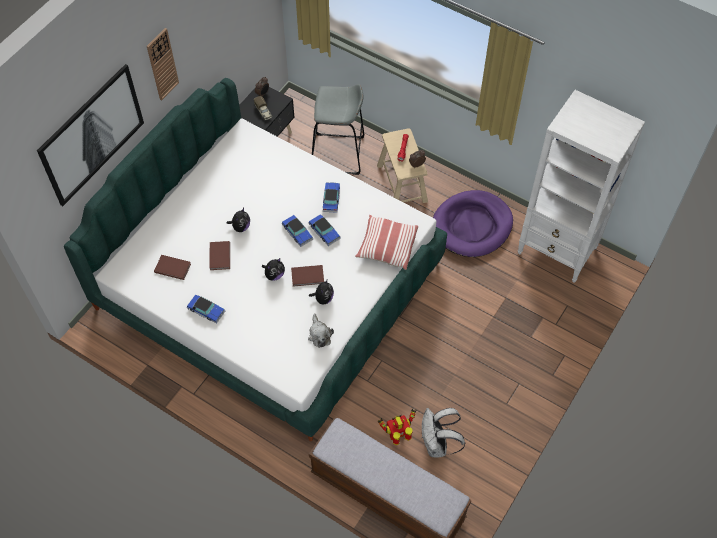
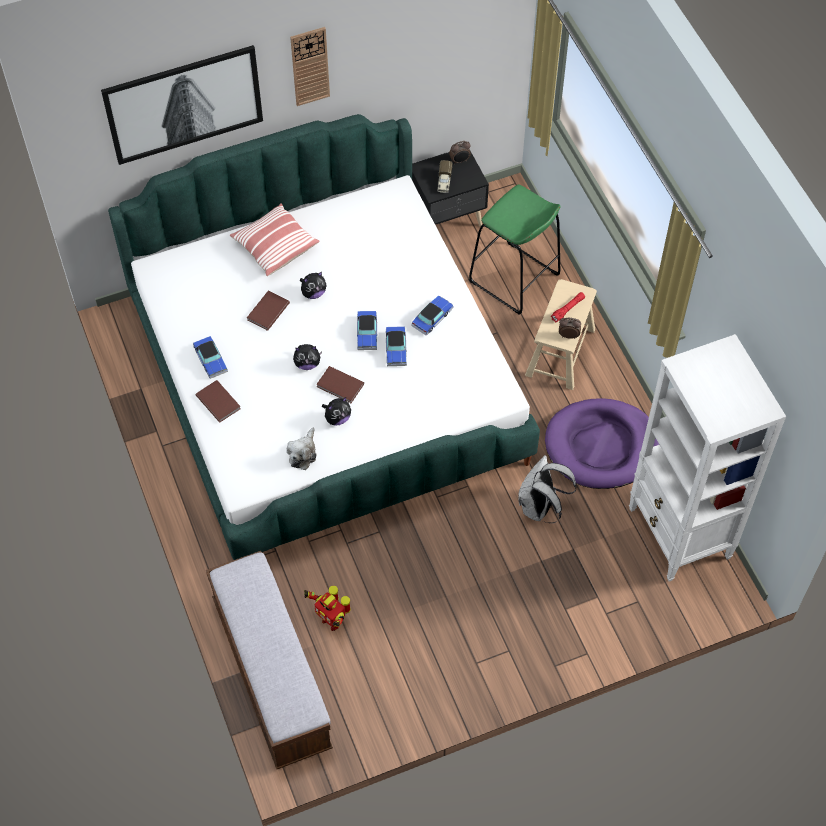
camera: 35 degrees right, 0 degrees up
brown book [154,255,191,280] -> brown book moved to [196,380,241,423]
grey stool [312,84,364,175] -> green stool [469,185,561,314]
pillow [355,215,418,270] -> pillow moved to [230,203,319,276]
toy robot [378,408,416,445] -> toy robot turned 150 degrees counterclockwise [304,586,351,631]
white backpack [422,408,465,457] -> white backpack moved to [518,455,576,523]

